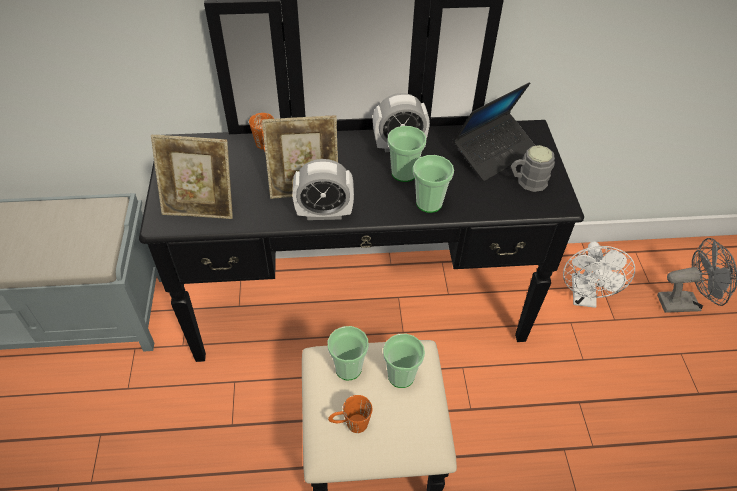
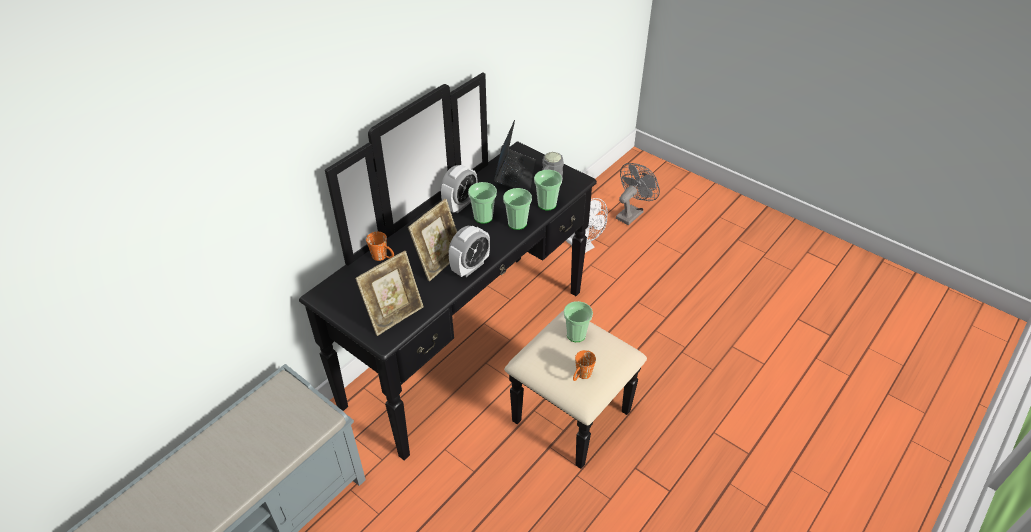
camera: 45 degrees left, 5 degrees down
cup [327,326,369,380] -> cup moved to [534,170,562,211]

